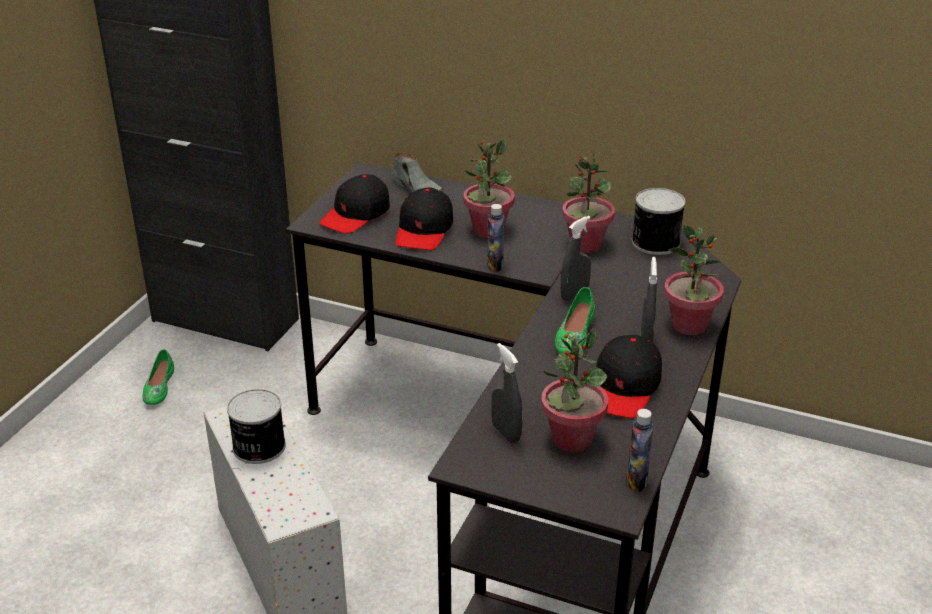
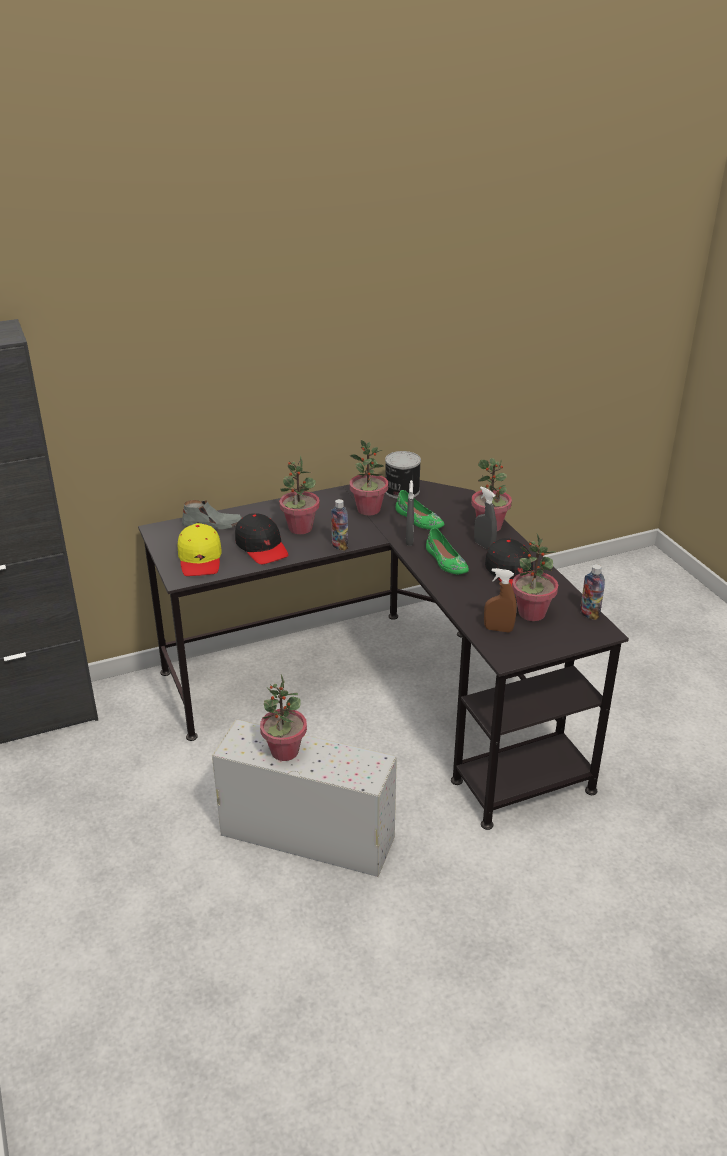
camera: 45 degrees left, 0 degrees up
green shoe [142,349,174,405] -> green shoe moved to [396,490,444,529]
can [227,389,286,464] -> potted plant [260,675,307,761]
black cap [320,174,390,234] -> yellow cap [178,523,222,576]
grey spray bottle [491,343,522,443] -> brown spray bottle [484,568,517,633]

